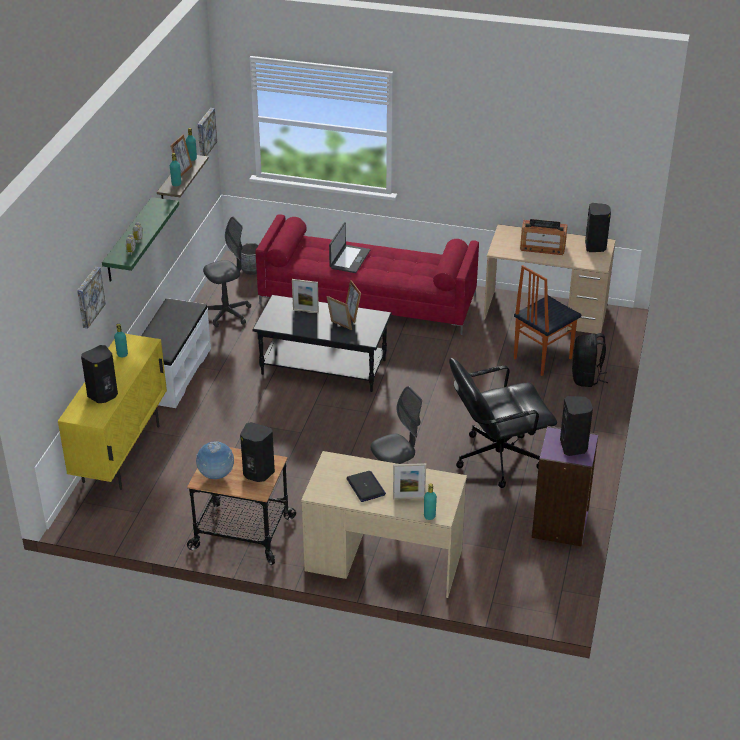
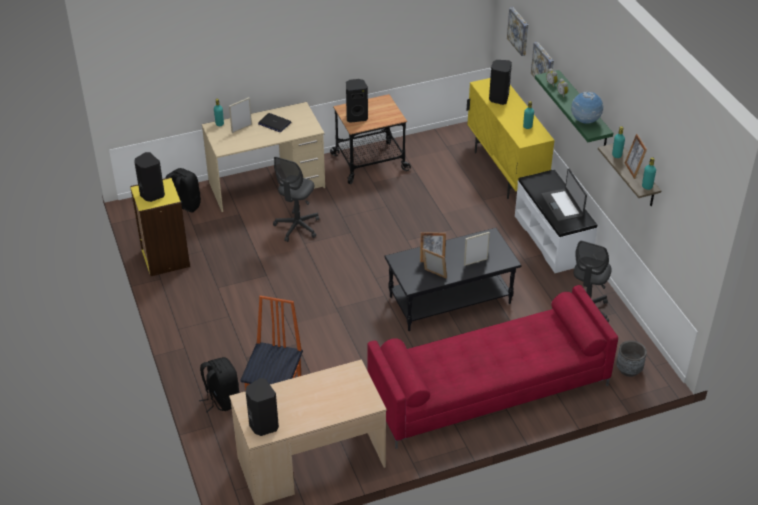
camera: 145 degrees right, 5 degrees up
globe [196,441,234,479] -> globe moved to [571,91,603,124]
picture [198,108,217,156] -> picture moved to [507,7,528,56]
laptop [329,222,370,273] -> laptop moved to [541,168,587,222]
black office chair [449,358,557,488] -> none
radio [520,219,568,255] -> none
purple bookcase [532,426,599,547] -> yellow bookcase [130,177,190,277]
none -> black backpack [166,168,201,213]

